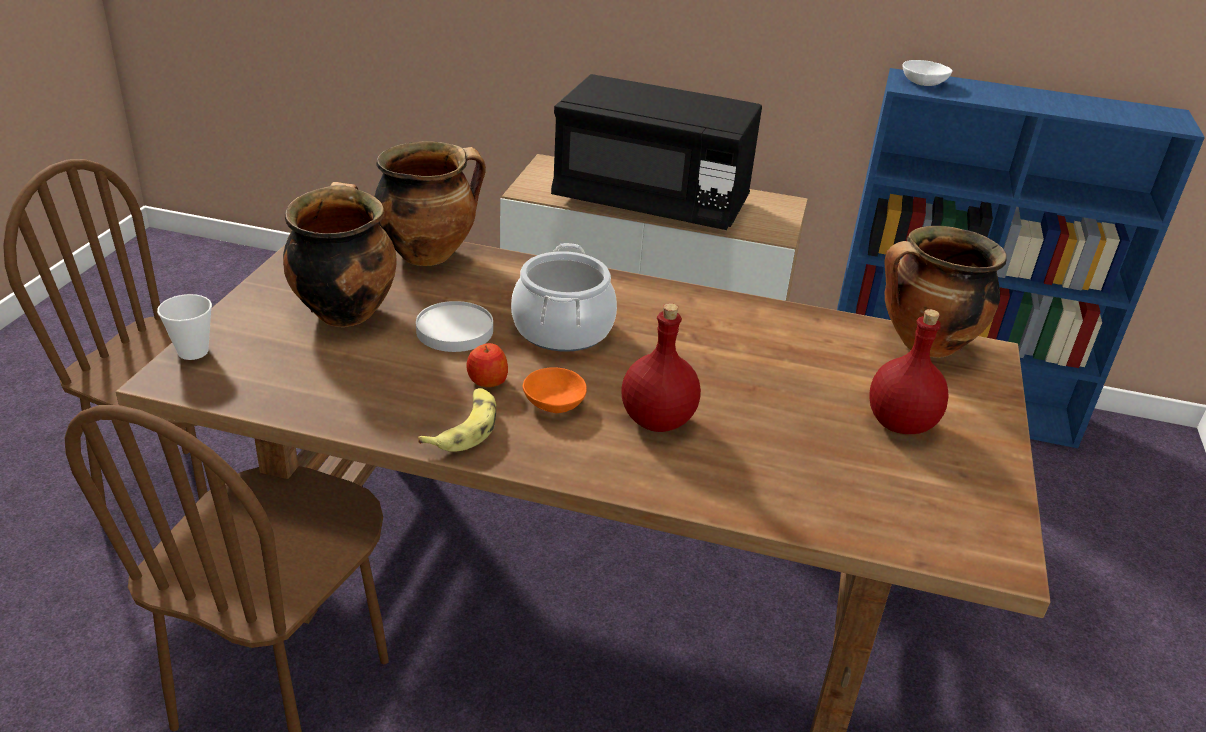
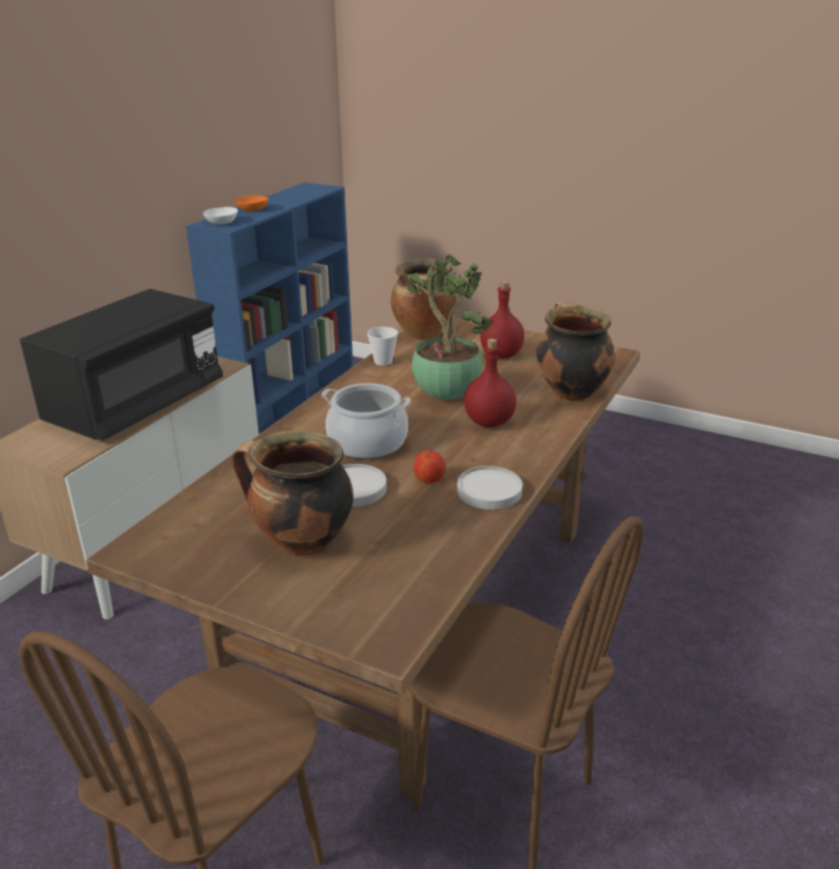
camera: 75 degrees left, 5 degrees down
cup [157,294,212,360] -> cup moved to [367,327,398,366]
cooking pot [374,141,486,266] -> cooking pot moved to [537,302,615,401]
banana [418,388,497,452] -> white plate [457,466,522,510]
orange bowl [523,367,587,413] -> orange bowl moved to [235,195,269,212]
none -> potted plant [407,254,493,400]

